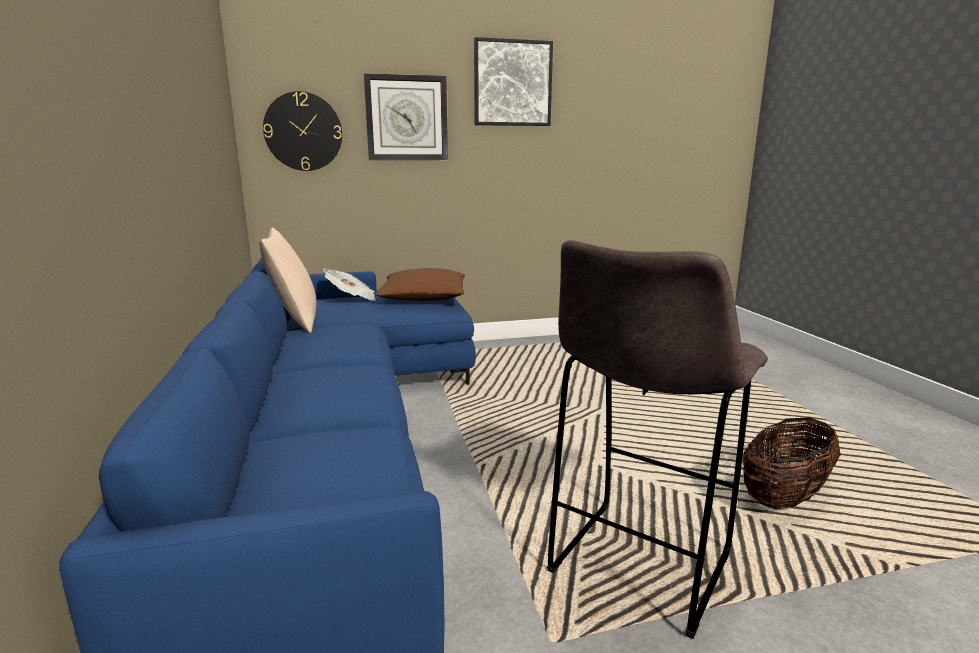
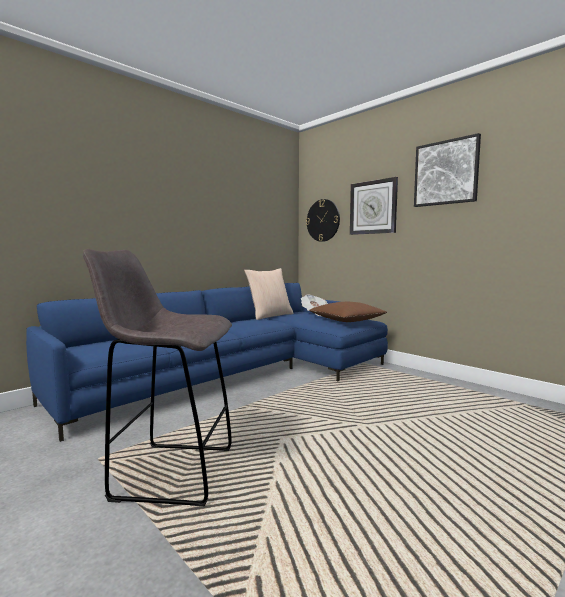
camera: 60 degrees right, 10 degrees down
basket [743,417,841,510] -> none

